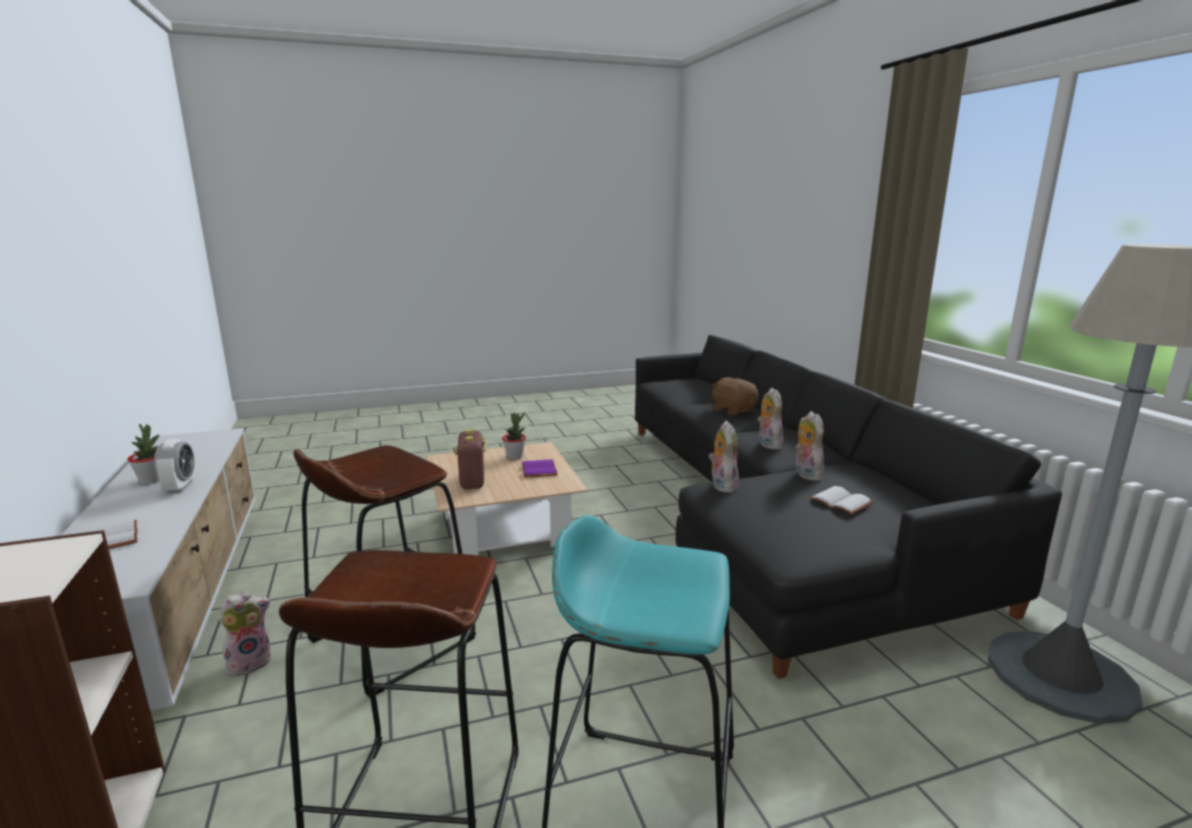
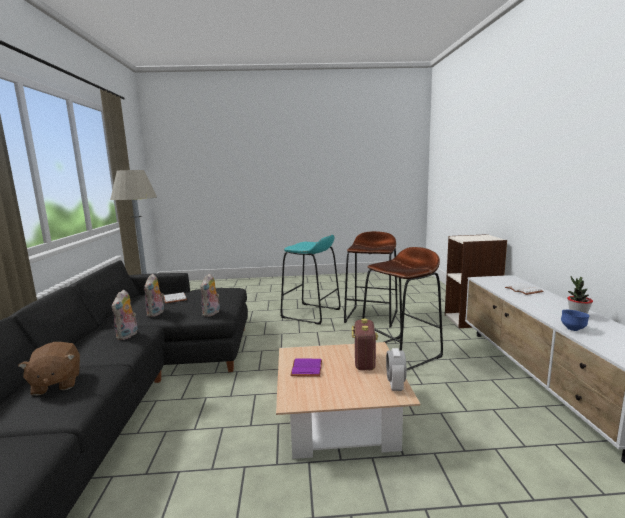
camera: 165 degrees left, 5 degrees down
alarm clock [154,439,195,493] -> alarm clock moved to [386,348,407,391]
plush toy [218,592,271,676] -> none
potted plant [502,412,526,459] -> none
none -> blue bowl [561,310,590,331]

